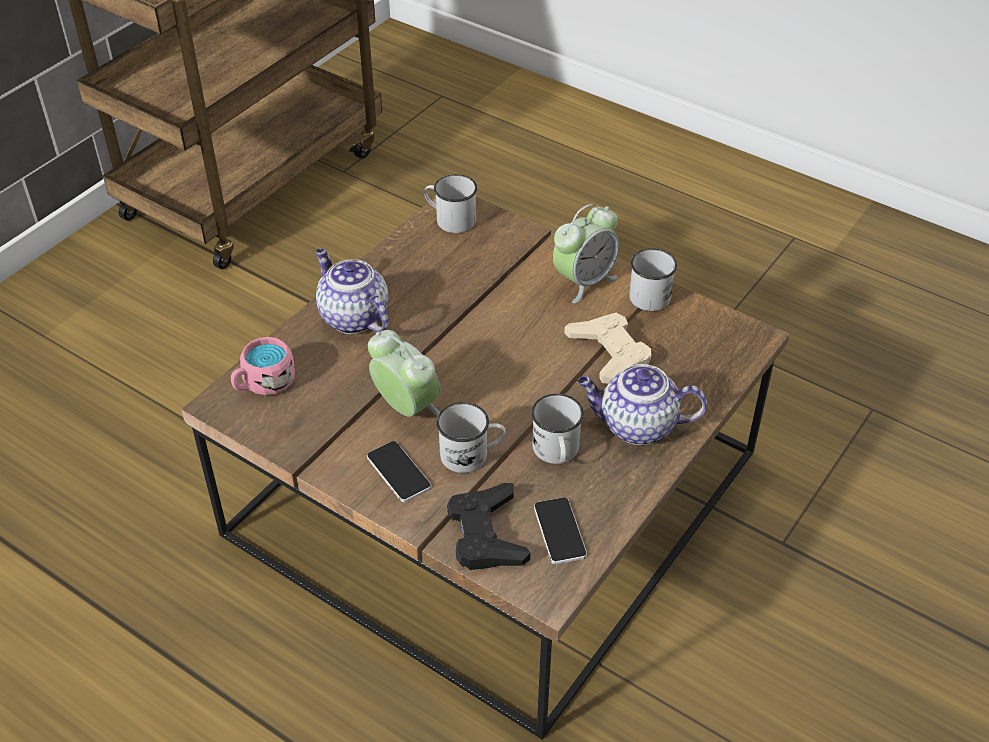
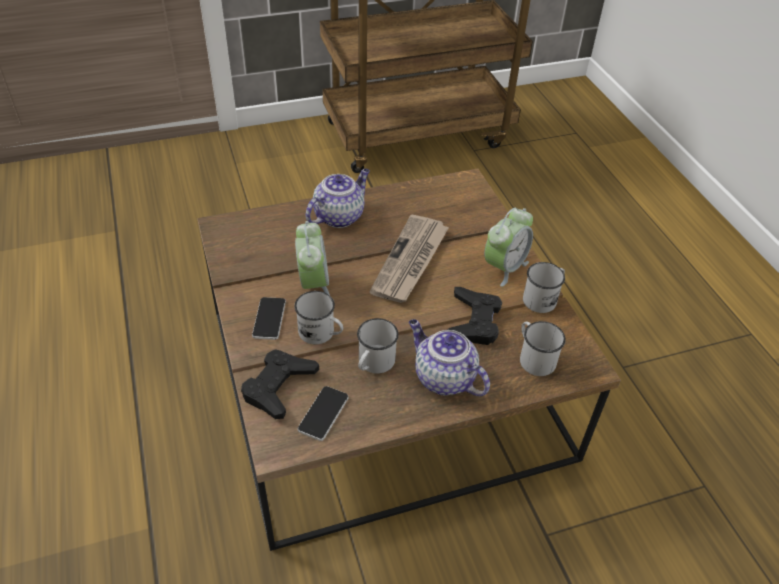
camera: 35 degrees right, 0 degrees up
pink mug [231,337,295,395] -> none
teapot [315,248,389,334] -> teapot turned 45 degrees clockwise [305,169,370,228]
white mug [424,174,477,233] -> white mug moved to [520,321,566,376]
alarm clock [553,204,619,304] -> alarm clock turned 45 degrees counterclockwise [484,208,533,287]
beige game controller [564,313,651,383] -> black game controller [448,287,502,345]
none -> newspaper [370,215,449,303]

